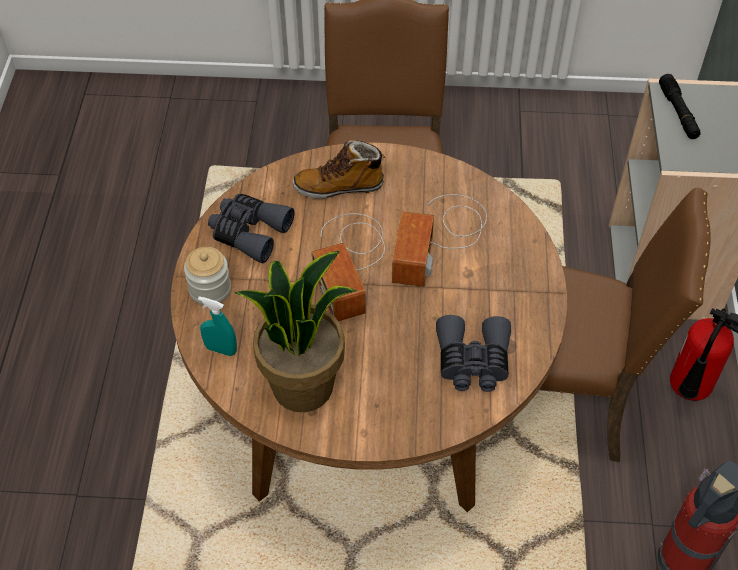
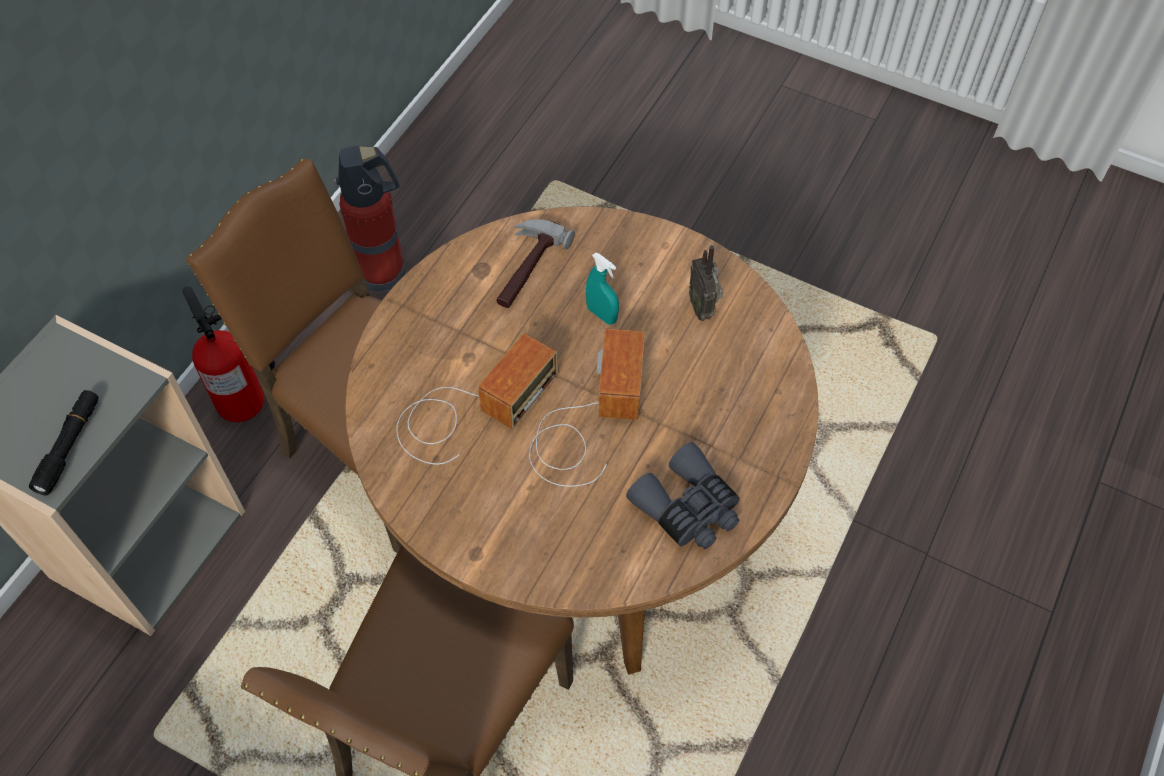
camera: 155 degrees left, 5 degrees up
jar [184,247,231,305] -> none
turquoise spray bottle [198,296,237,356] -> turquoise spray bottle moved to [586,252,619,325]
potted plant [234,251,357,412] -> radio [689,245,723,321]
boot [293,140,386,199] -> none
grey binoculars [436,315,511,392] -> hammer [496,219,575,308]

